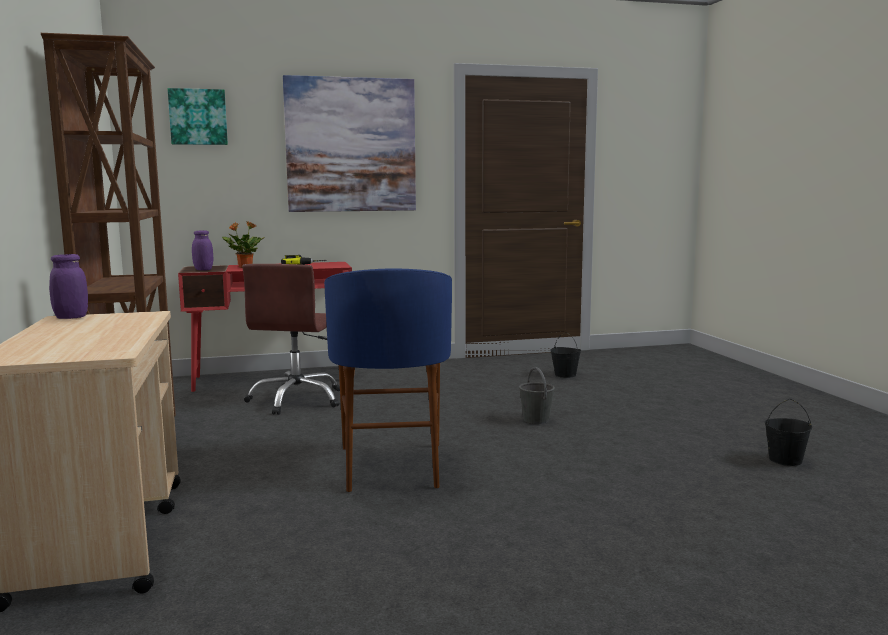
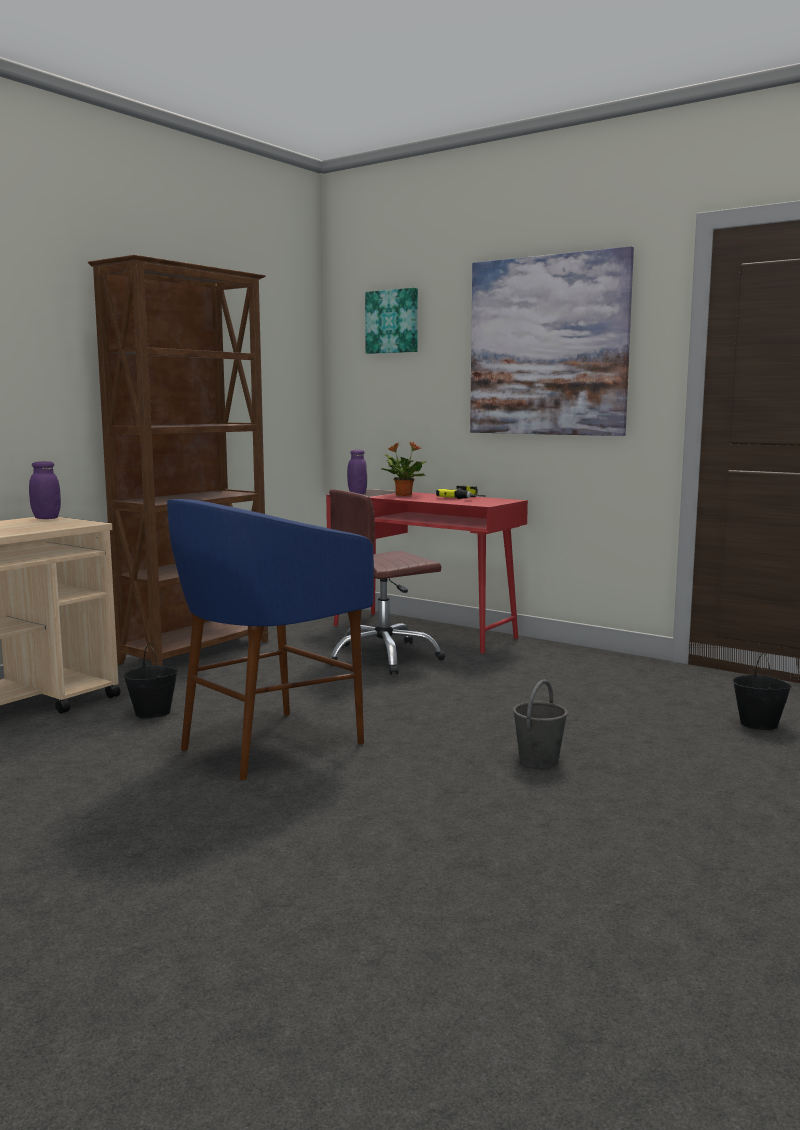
camera: 50 degrees right, 0 degrees up
black bucket [765,399,812,466] -> black bucket moved to [123,643,179,718]

